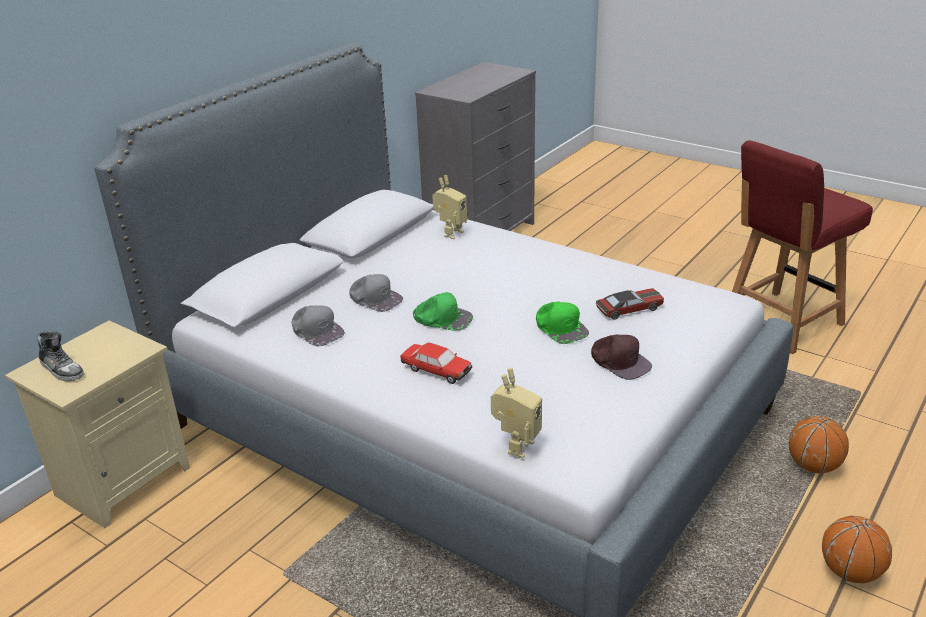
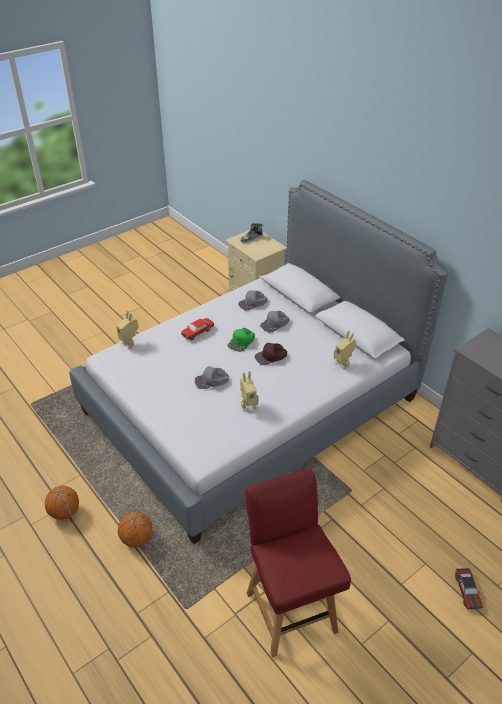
camera: 105 degrees right, 10 degrees up
green cap [536,301,589,344] -> grey cap [195,366,229,389]
brown cap [591,334,652,380] -> brown cap moved to [255,343,287,365]
toy car [596,288,664,320] -> toy car moved to [455,568,483,610]
none -> toy robot [240,371,259,412]

